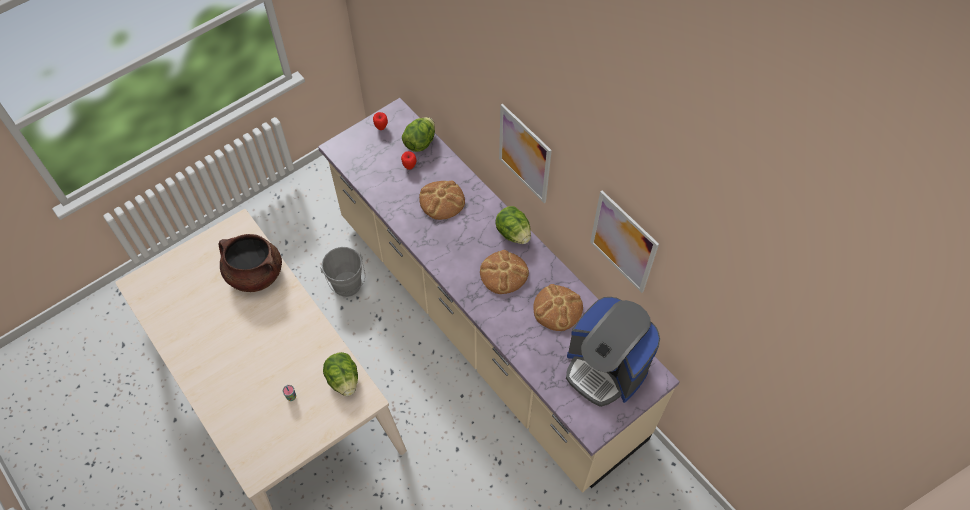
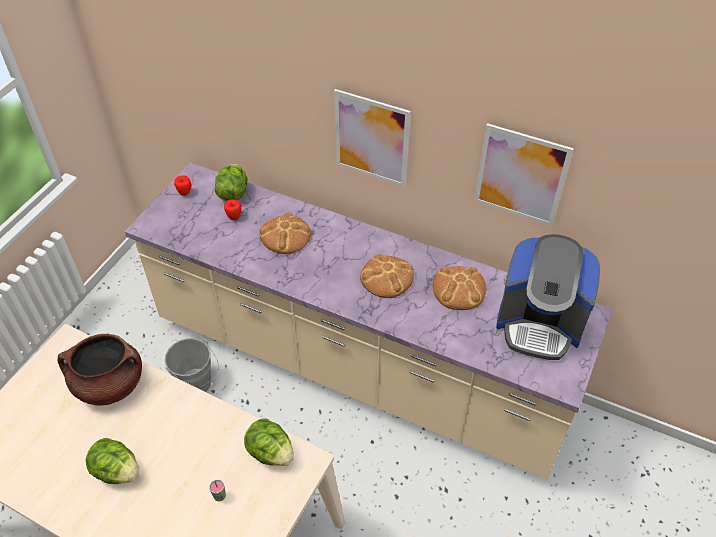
camera: 25 degrees left, 10 degrees down
lettuce [495,206,531,244] -> lettuce moved to [86,438,139,484]

